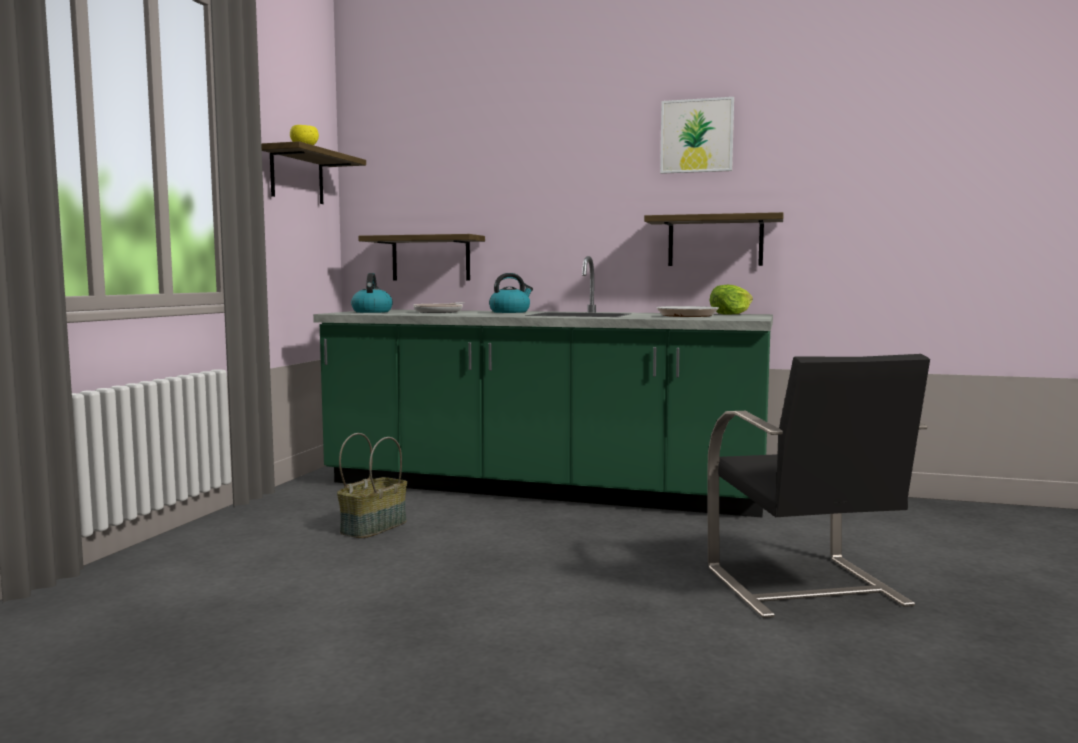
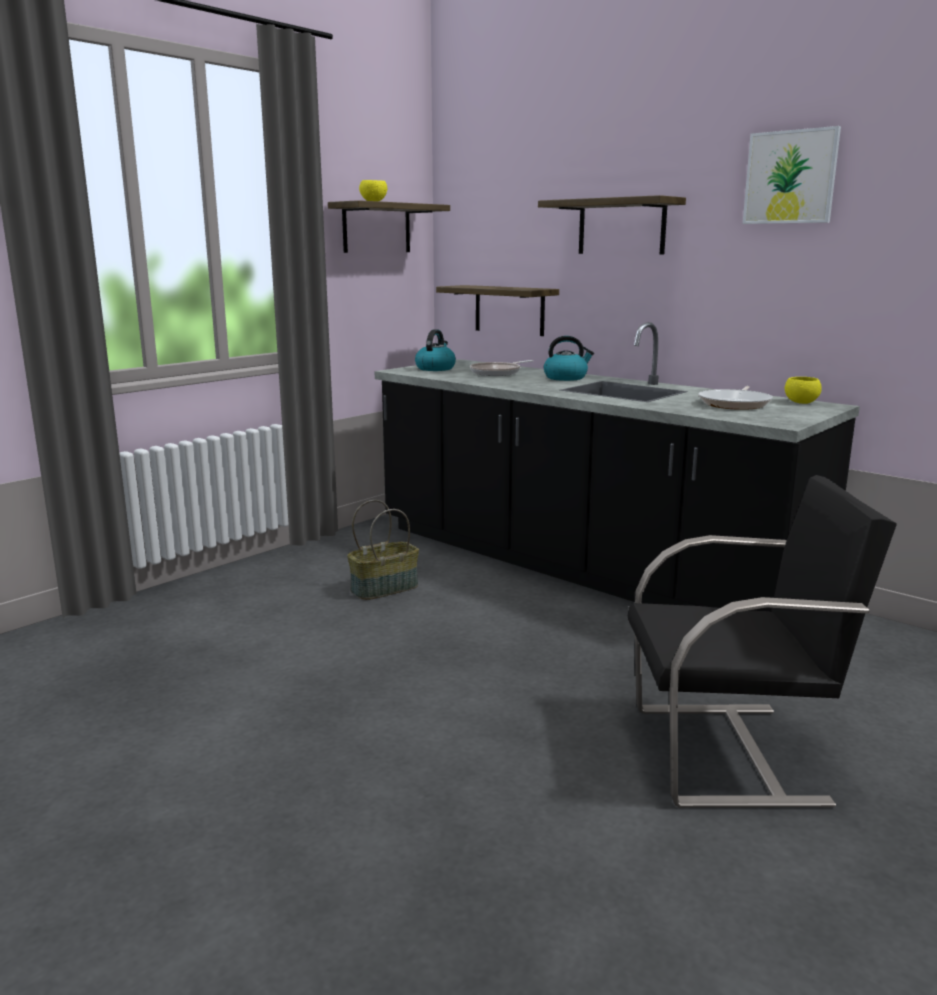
camera: 25 degrees right, 10 degrees up
green counter [313,256,773,517] -> black counter [374,322,860,612]
shelf [644,212,783,266] -> shelf moved to [538,195,686,254]
black chair [707,354,930,618] -> black chair turned 105 degrees counterclockwise [628,475,897,808]
lettuce [709,285,753,315] -> yellow bowl [785,377,822,404]

